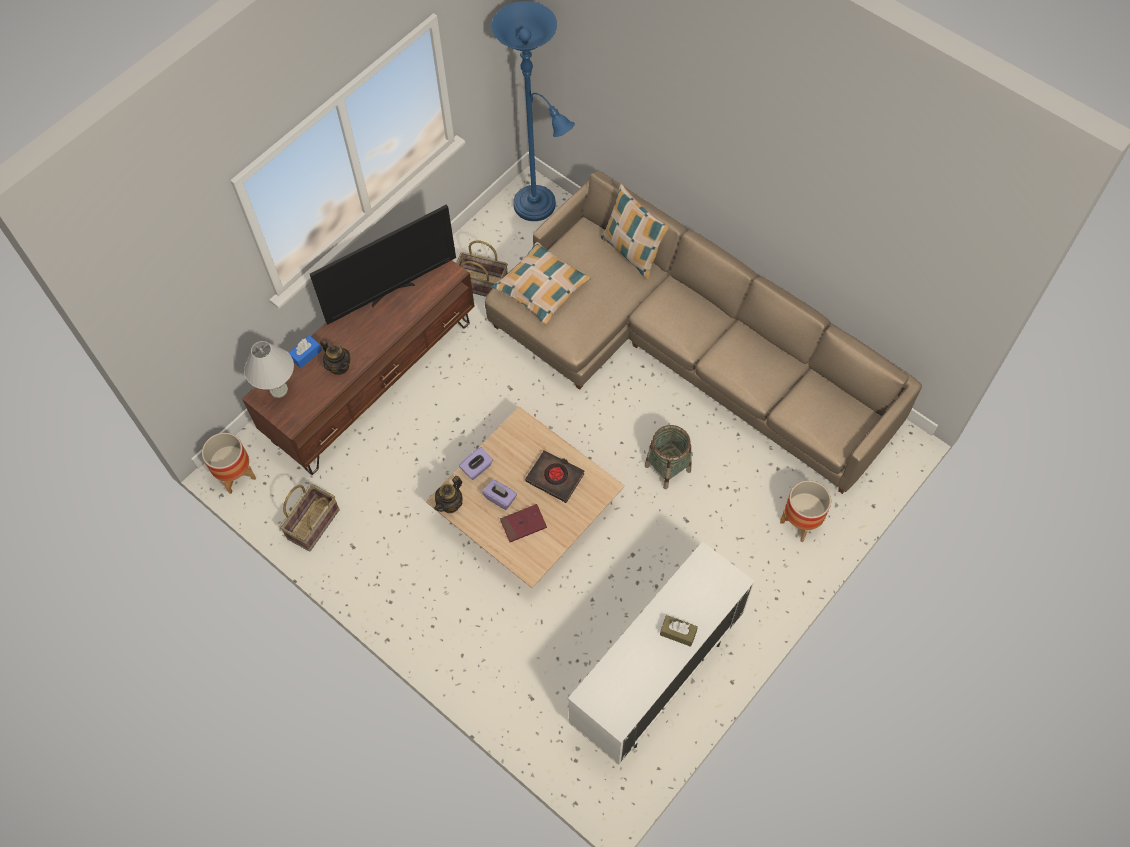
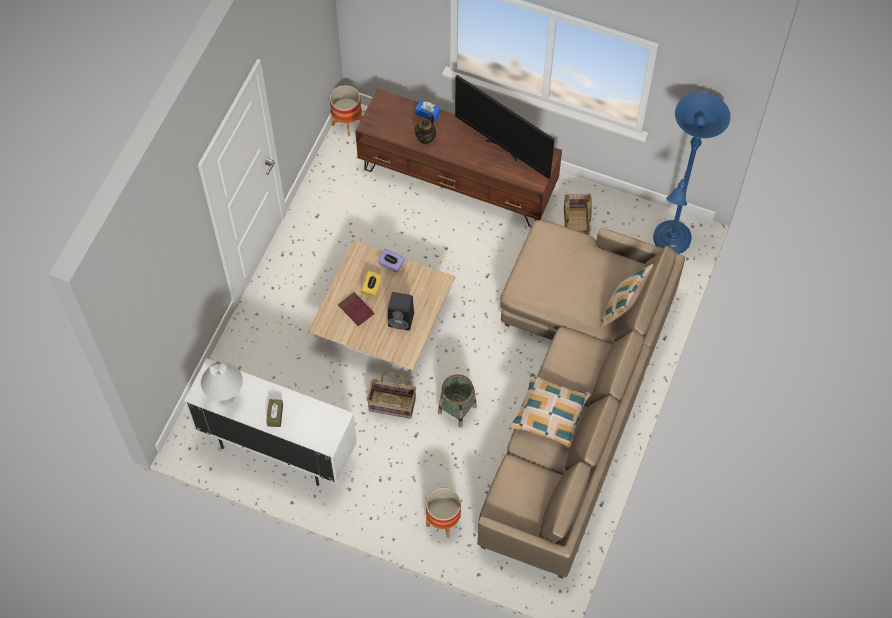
camera: 70 degrees right, 0 degrees up
white table lamp [244,341,294,398] -> white table lamp moved to [201,361,243,405]
basket [280,484,339,552] -> basket moved to [367,372,416,419]
teapot [434,476,462,513] -> none
purple tissue box [482,480,517,510] -> yellow tissue box [361,271,382,297]
pillow [491,242,591,324] -> pillow moved to [510,373,590,448]
black book [525,450,585,503] -> black speaker [388,292,414,330]

